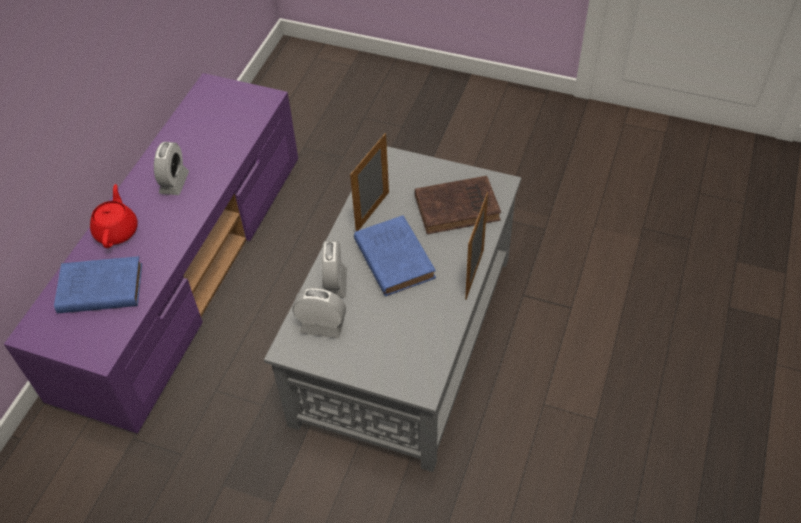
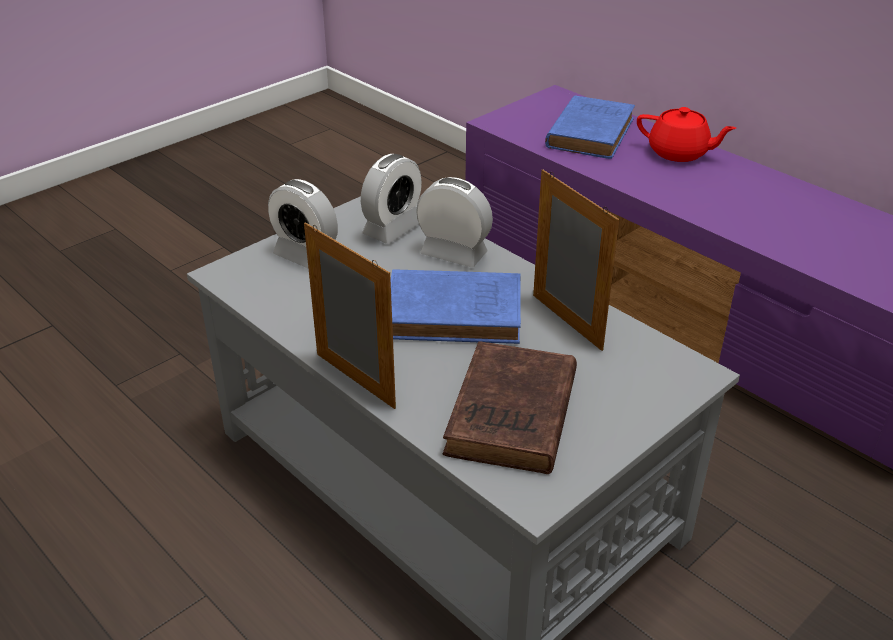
camera: 115 degrees right, 15 degrees down
alarm clock [154,142,189,195] -> alarm clock moved to [268,179,338,268]

